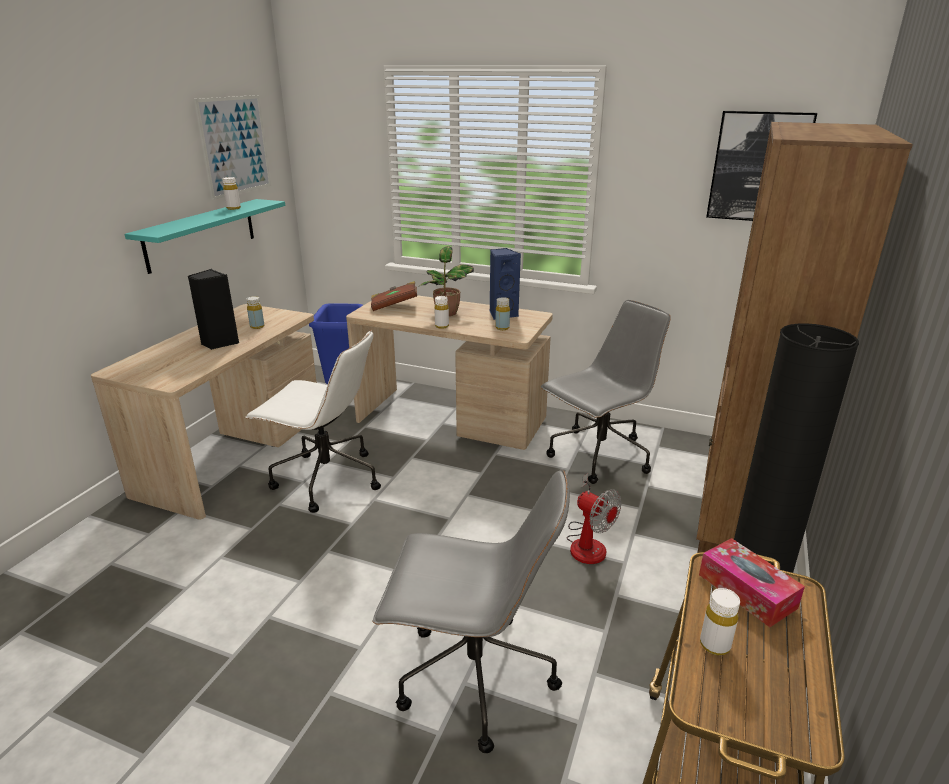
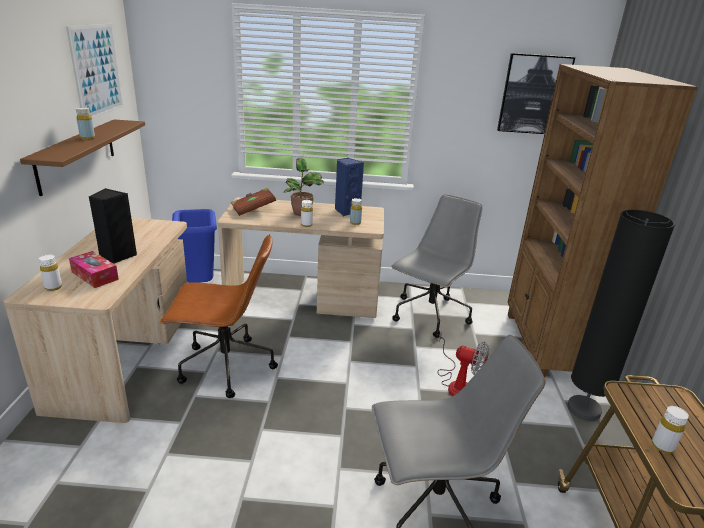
camera: 20 degrees left, 0 degrees up
turquoise shelf [125,199,285,274] -> brown shelf [20,119,145,196]
white bottle [222,177,241,210] -> white bottle moved to [39,254,62,291]
white office chair [245,330,381,513] -> brown office chair [160,234,278,398]
yellow bottle [246,296,264,329] -> yellow bottle moved to [76,107,95,140]
tissue box [699,538,805,627] -> tissue box moved to [69,251,119,288]

